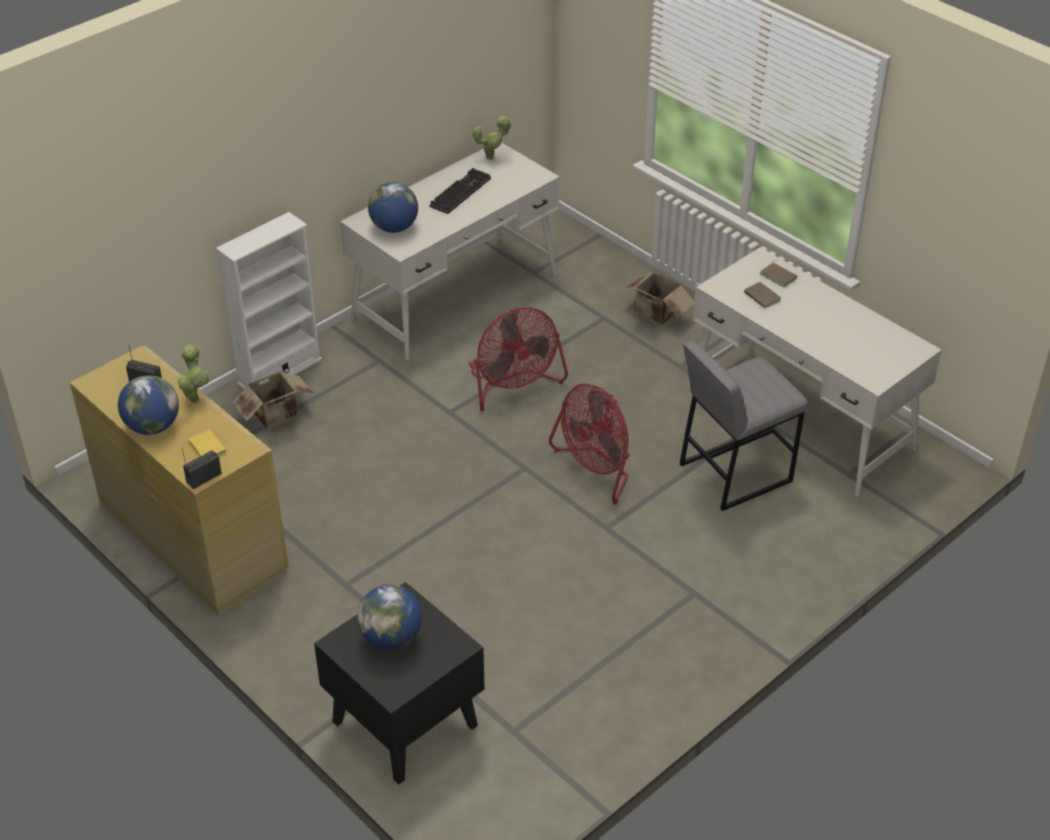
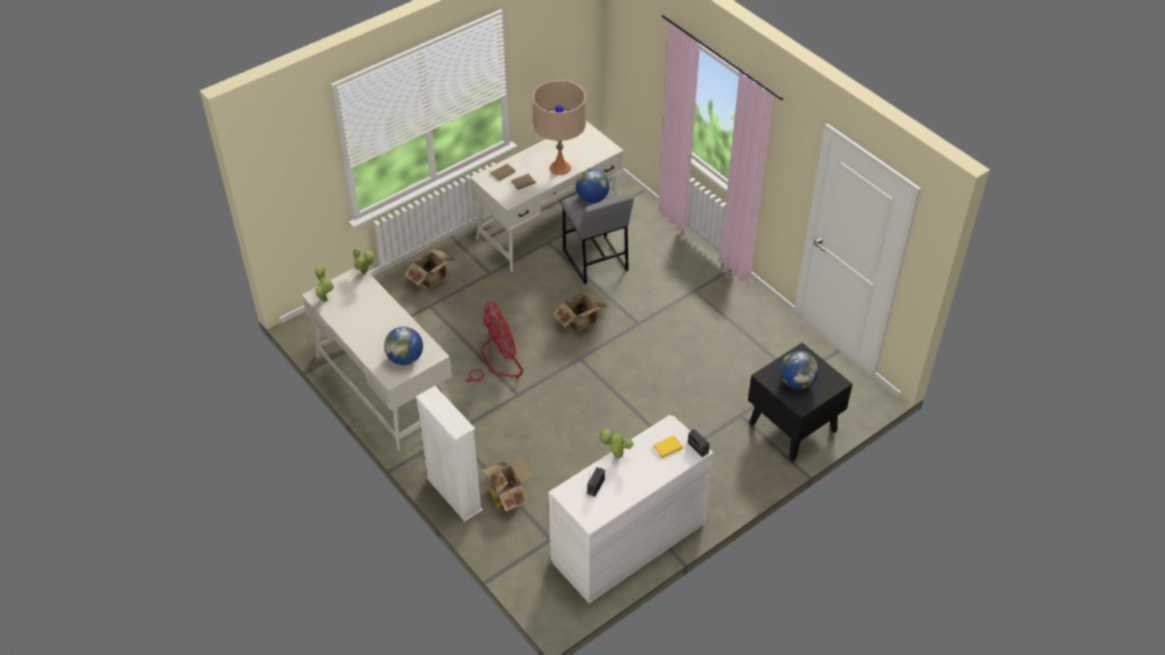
camera: 85 degrees left, 5 degrees up
yellow cabinet [70,345,289,616] -> white cabinet [548,415,713,603]
globe [118,375,179,435] -> globe moved to [576,169,610,203]
keyboard [429,168,491,214] -> none
red fan [549,384,630,505] -> cardboard box [553,293,608,332]
none -> potted plant [353,247,374,275]
none -> beige table lamp [532,80,586,175]

